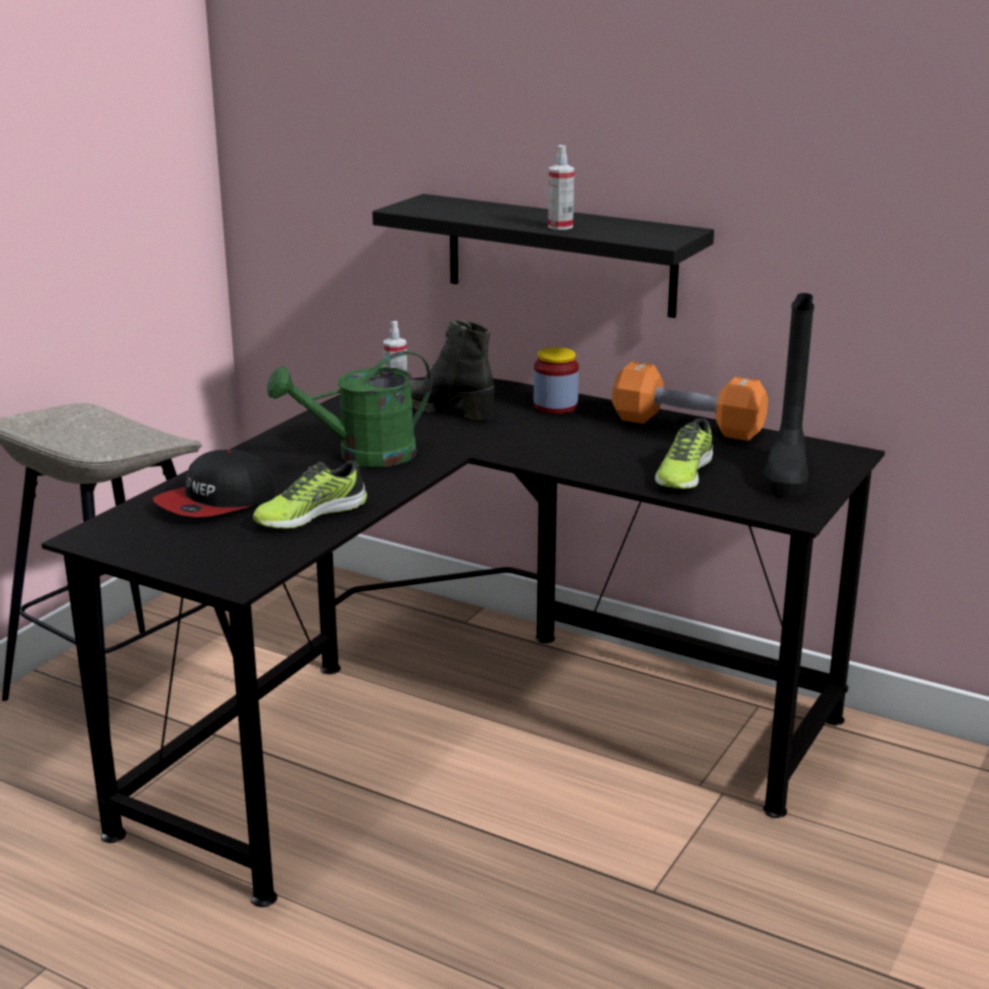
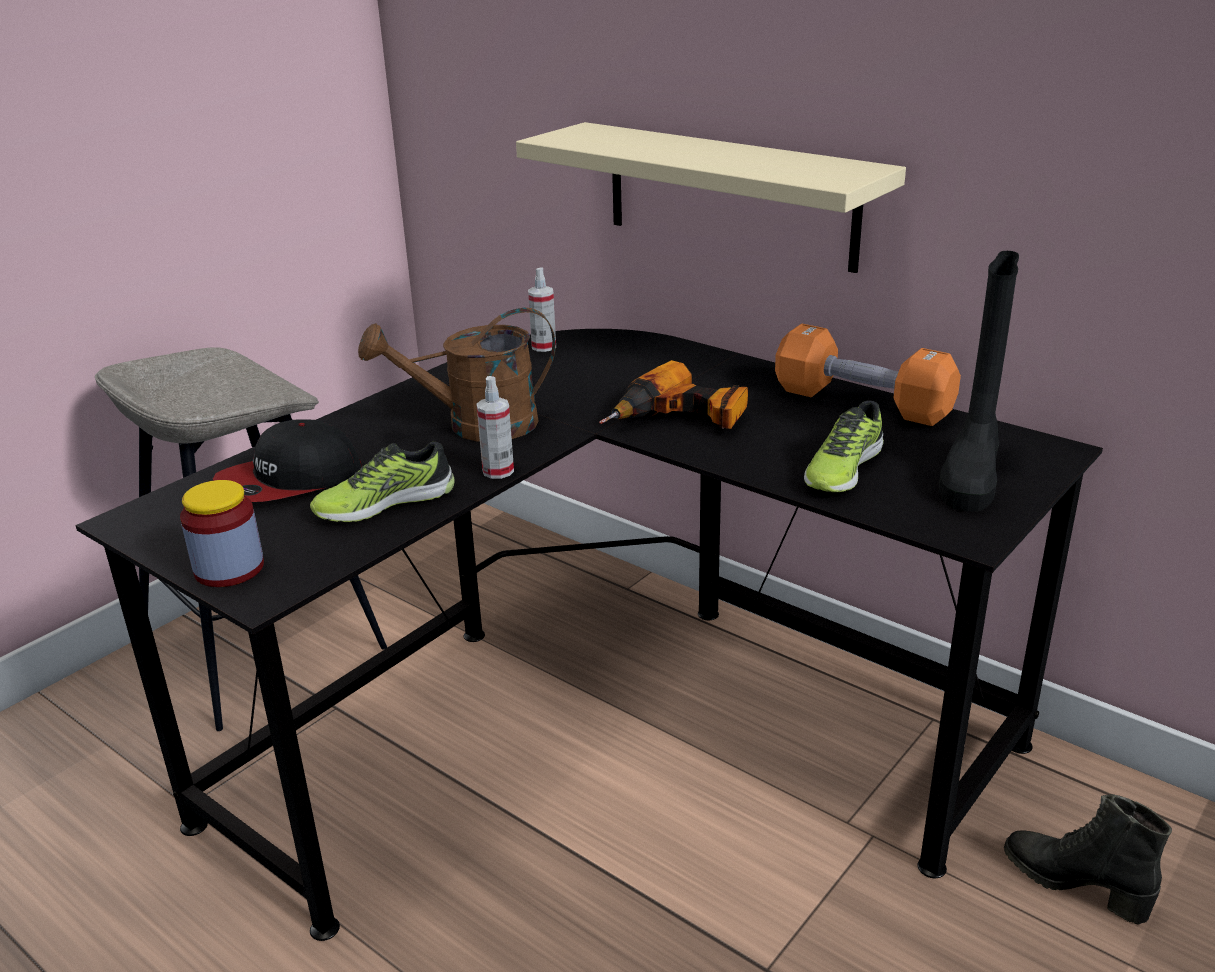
camera: 10 degrees right, 5 degrees up
green watering can [267,351,432,467] -> brown watering can [358,308,556,441]
black shelf [372,194,714,318] -> beige shelf [516,122,906,273]
black boot [410,320,494,421] -> black boot moved to [1004,794,1172,925]
jar [534,347,579,414] -> jar moved to [180,480,264,587]
spray bottle [548,145,574,230] -> spray bottle moved to [476,376,514,479]
none -> power drill [599,360,748,429]

